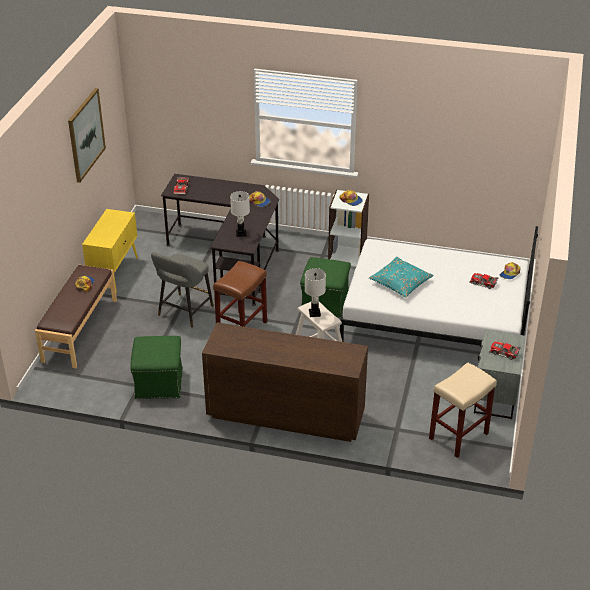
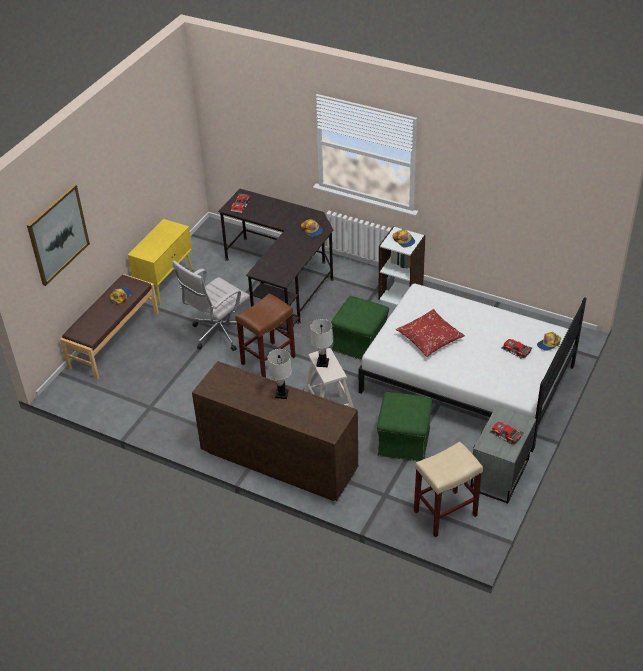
camera: 15 degrees right, 5 degrees up
picture [68,88,106,183] -> picture moved to [27,184,90,286]
green ottoman [130,336,183,399] -> green ottoman moved to [377,392,432,461]
grey stool [151,252,213,328] -> white office chair [173,261,250,351]
white table lamp [230,191,250,237] -> white table lamp moved to [268,349,292,399]
turquoise pillow [369,257,434,298] -> red pillow [396,309,465,357]

